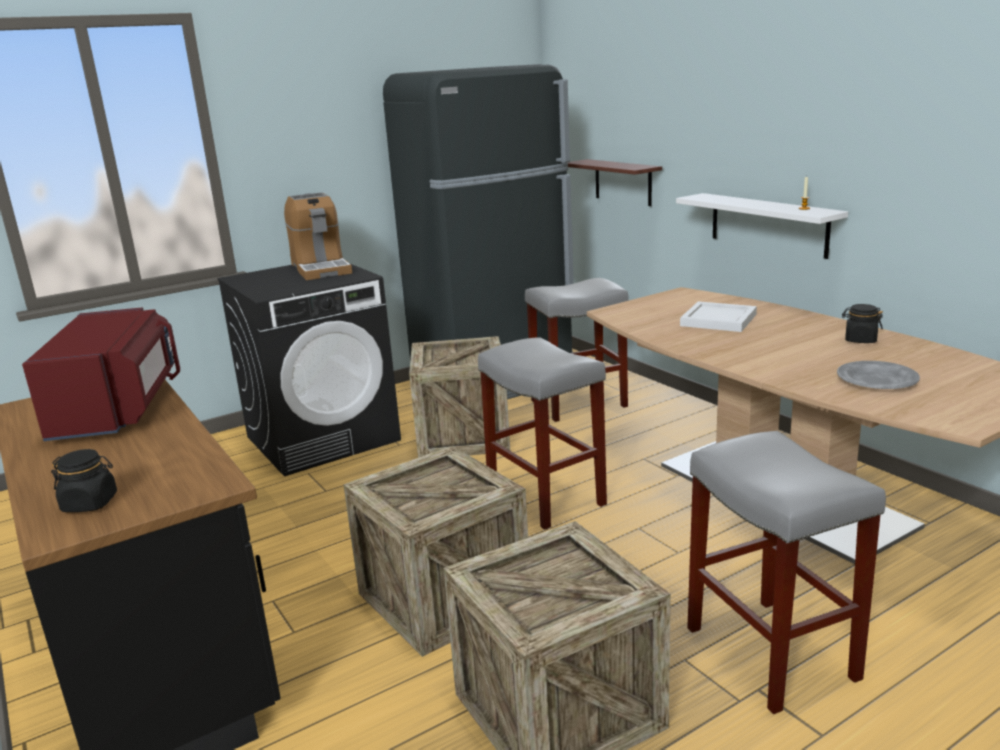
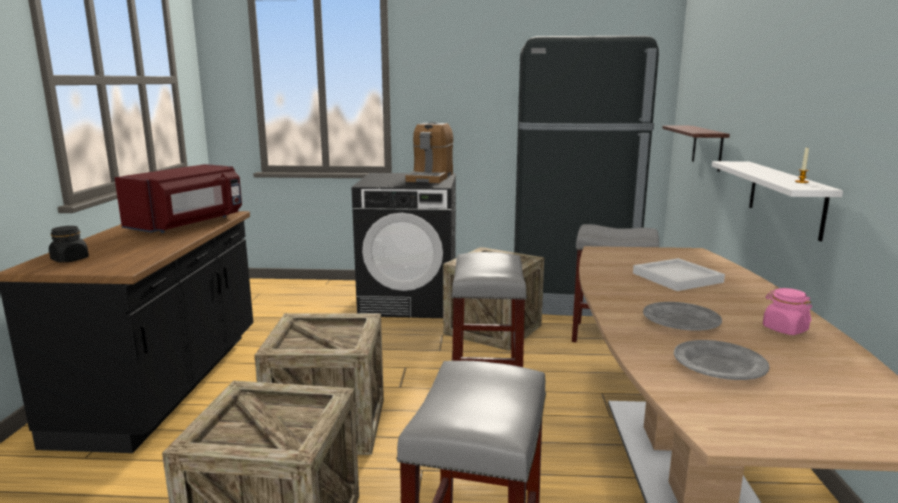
camera: 35 degrees right, 5 degrees down
black jar [842,304,883,343] -> pink jar [763,288,812,335]
none -> grey plate [643,302,722,331]

